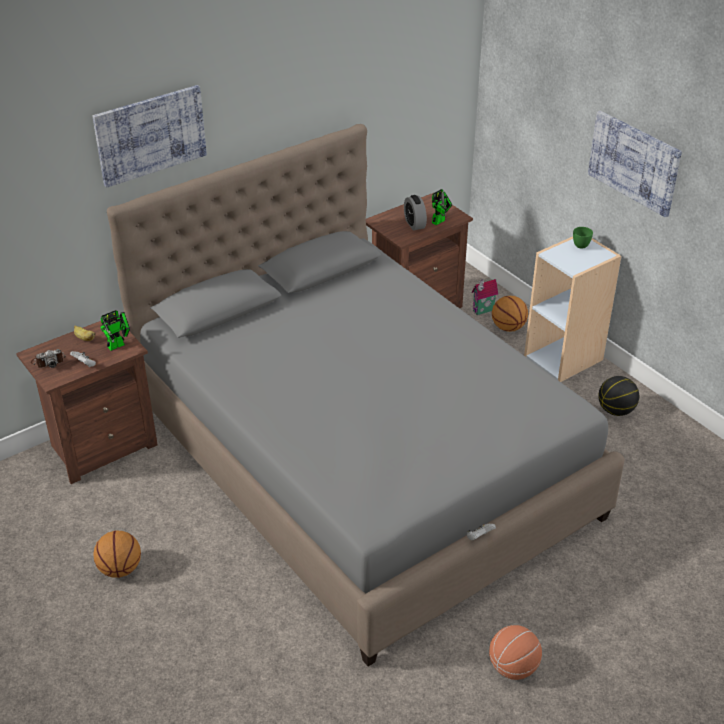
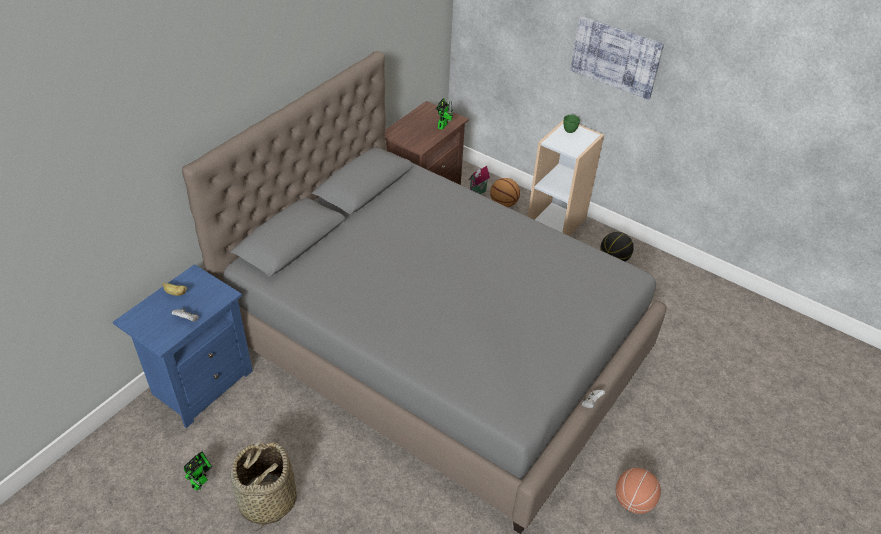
camera: 20 degrees left, 5 degrees up
brown nightstand [16,321,158,484] -> blue nightstand [113,264,253,428]
camera [31,349,66,368] -> none
picture [92,85,207,188] -> none
basketball [93,531,141,578] -> basket [230,442,297,531]
toy robot [100,310,130,351] -> toy robot moved to [184,451,212,491]
alarm clock [404,195,427,230] -> none

